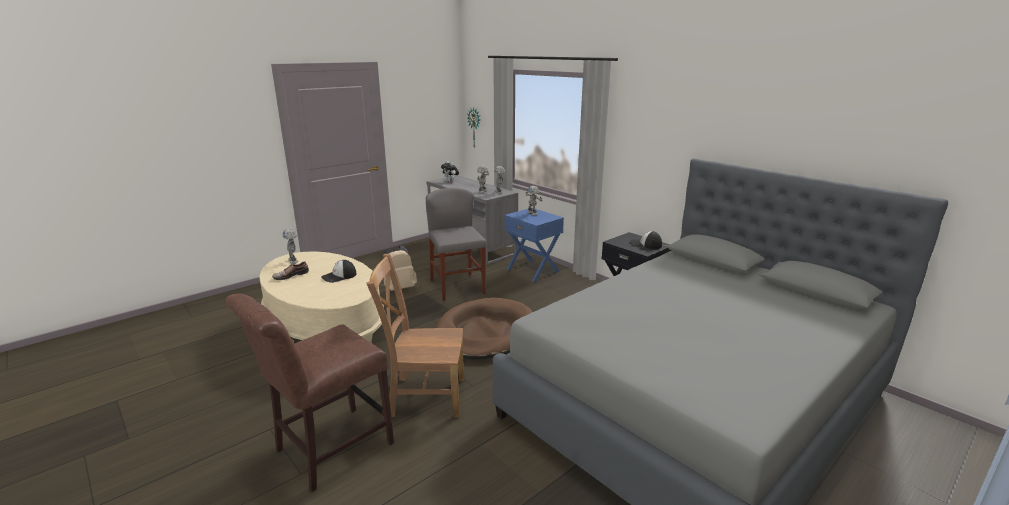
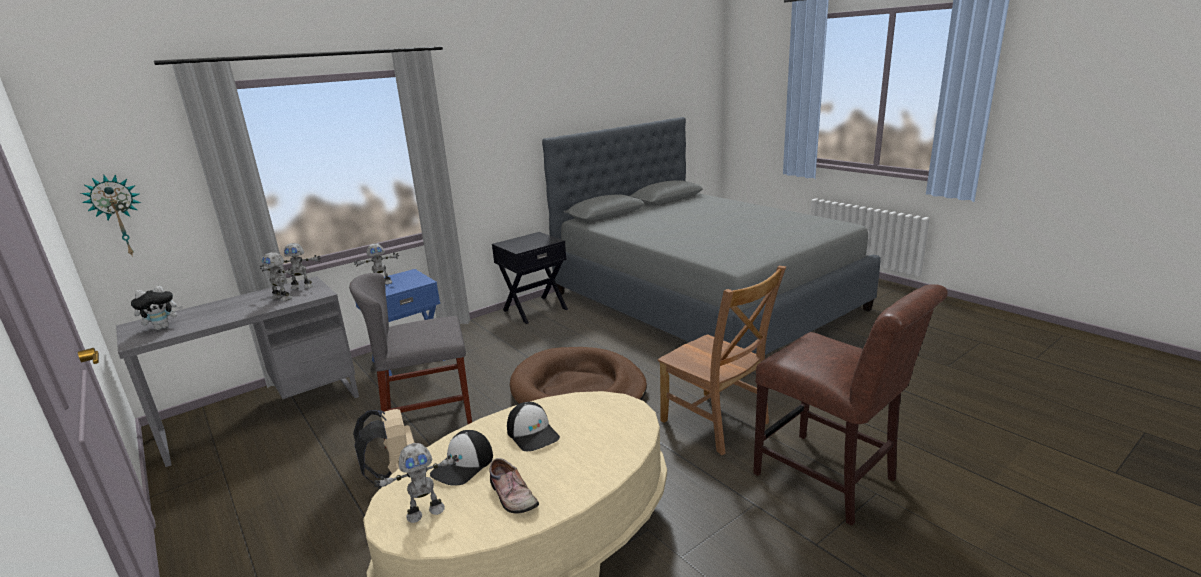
camera: 85 degrees left, 0 degrees up
brown chair [366,254,464,417] -> brown chair turned 45 degrees counterclockwise [658,266,786,455]
cap [630,231,662,249] -> cap moved to [430,430,493,486]

